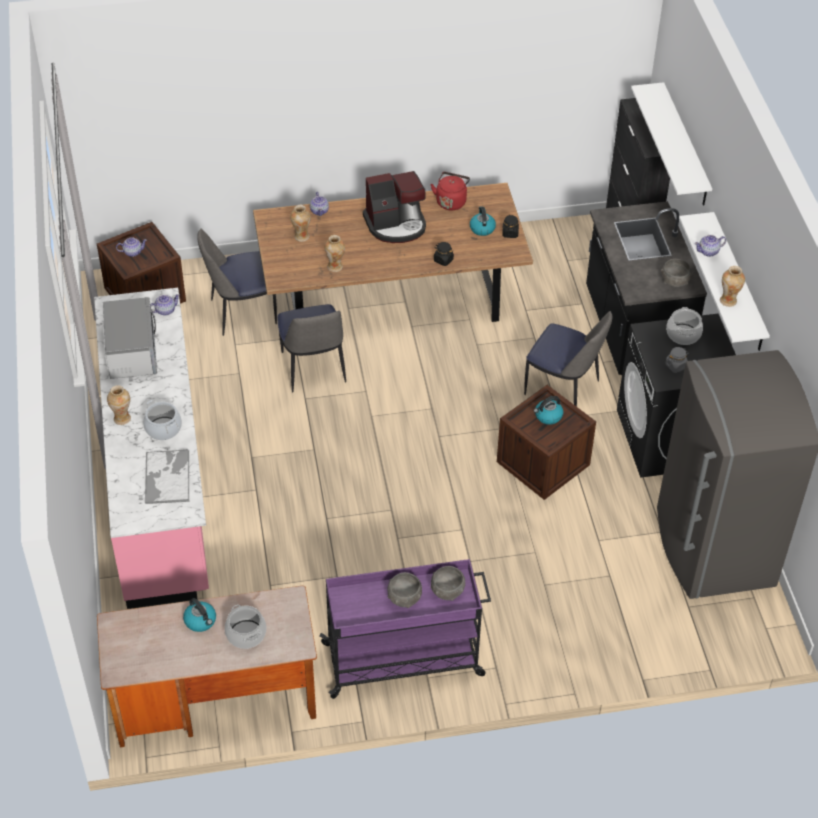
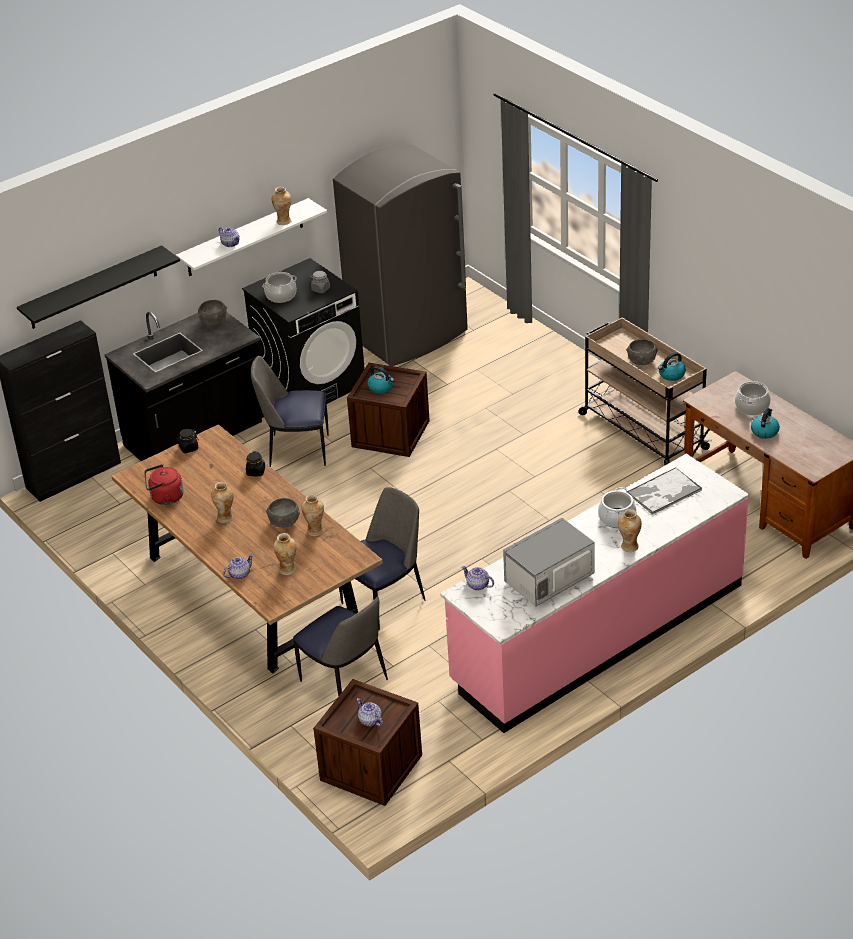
camera: 115 degrees left, 10 degrees down
purple cart [319,559,491,699] -> beige cart [578,317,712,465]
coffee machine [363,171,426,243] -> vase [211,482,234,523]
grey bowl [431,566,465,601] -> grey bowl moved to [266,498,300,528]
kettle [470,206,496,236] -> kettle moved to [658,352,686,381]
chair [524,311,612,407] -> chair turned 90 degrees counterclockwise [251,356,329,467]
white shelf [631,82,712,205] -> black shelf [17,245,180,329]

